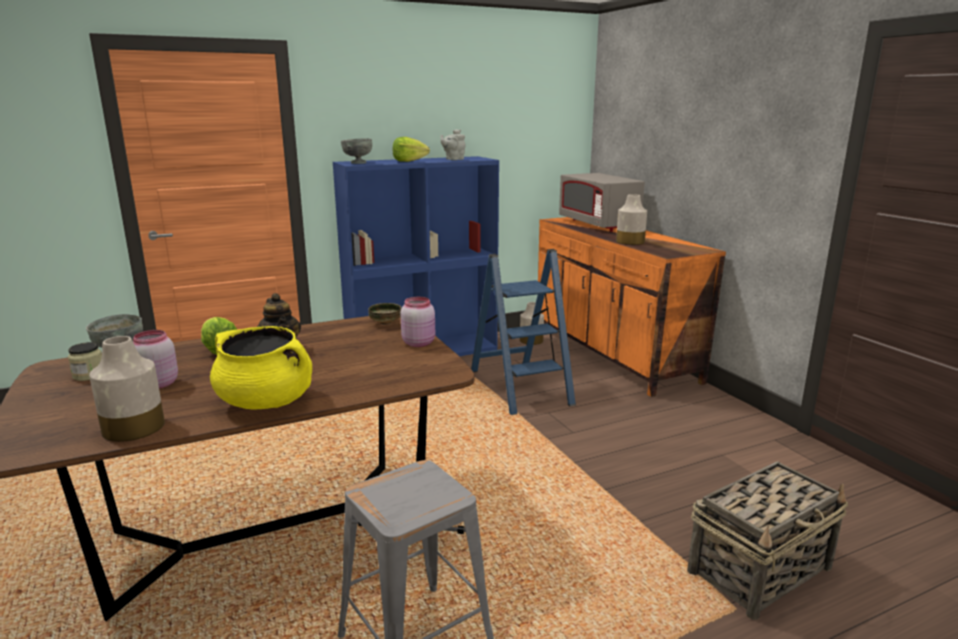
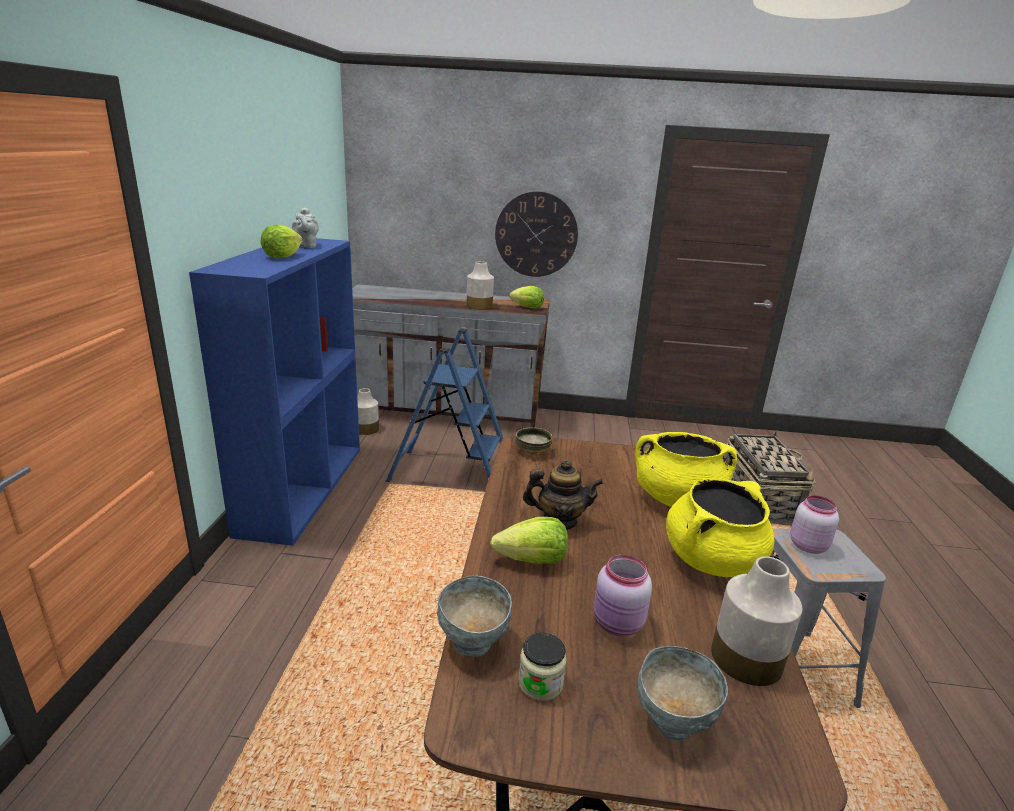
camera: 60 degrees left, 5 degrees up
grey bowl [341,138,372,164] -> grey bowl moved to [638,646,728,741]
pink jar [400,297,435,347] -> pink jar moved to [790,495,839,554]
orange cabinet [537,217,726,397] -> grey cabinet [352,284,550,428]
grey microwave [559,173,645,232] -> none
none -> wall clock [495,191,578,277]
none -> lettuce [509,286,544,309]
none -> yellow cooking pot [635,432,737,507]

